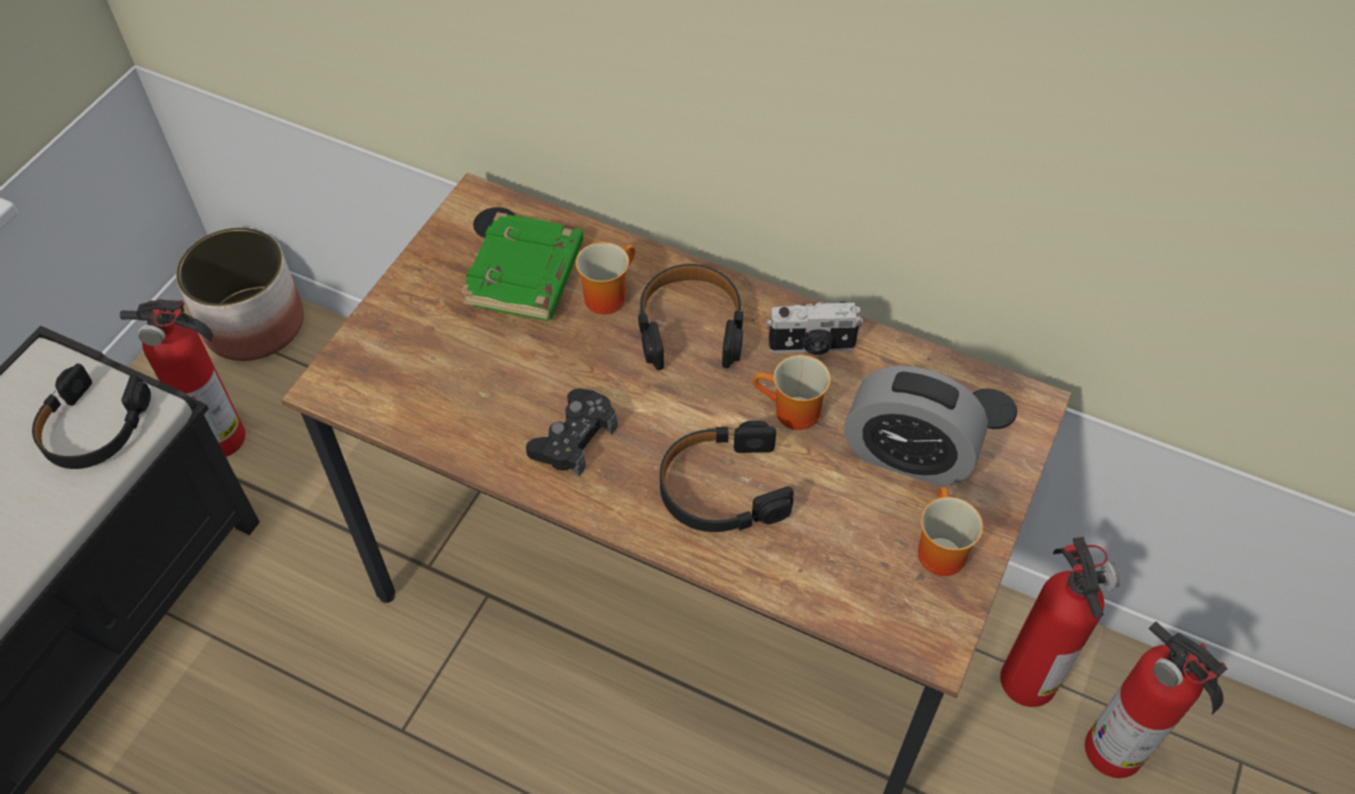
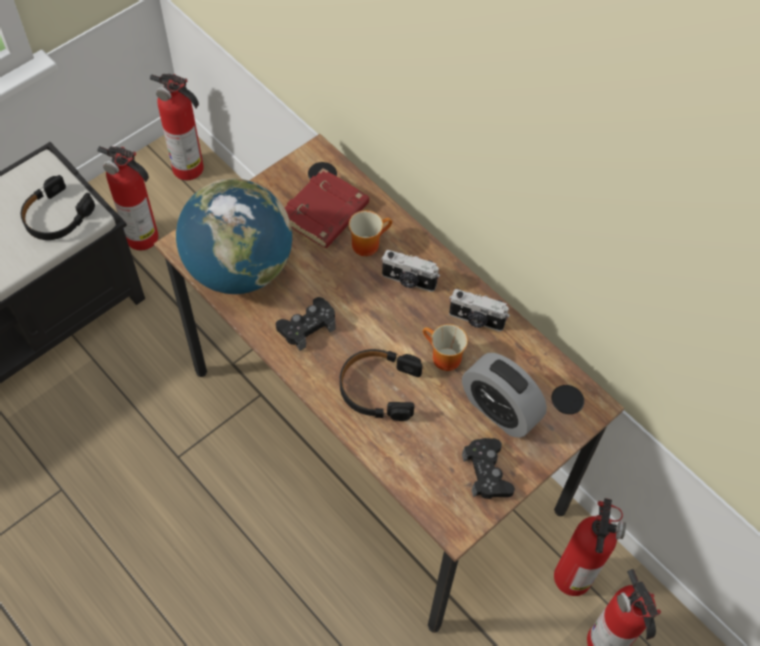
camera: 20 degrees right, 5 degrees up
planter [176,228,304,361] -> fire extinguisher [150,74,204,180]
green book [461,212,583,321] -> red book [285,168,369,248]
black headphones [638,264,743,370] -> camera [381,250,440,292]
mug [918,487,983,576] -> black game controller [462,438,515,499]
none -> globe [176,178,292,294]

